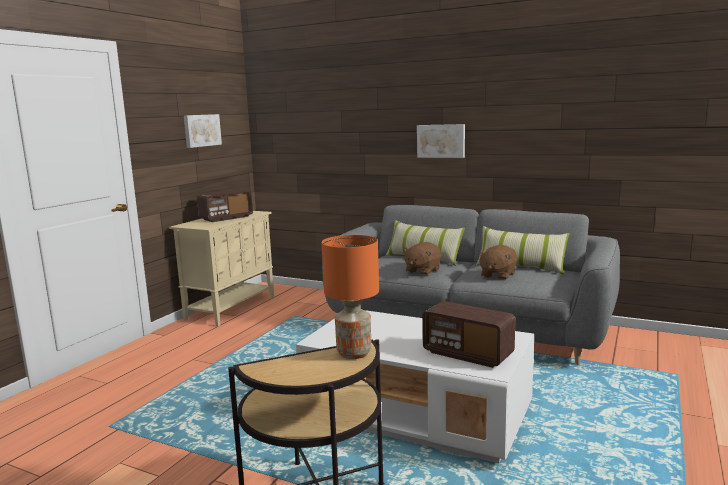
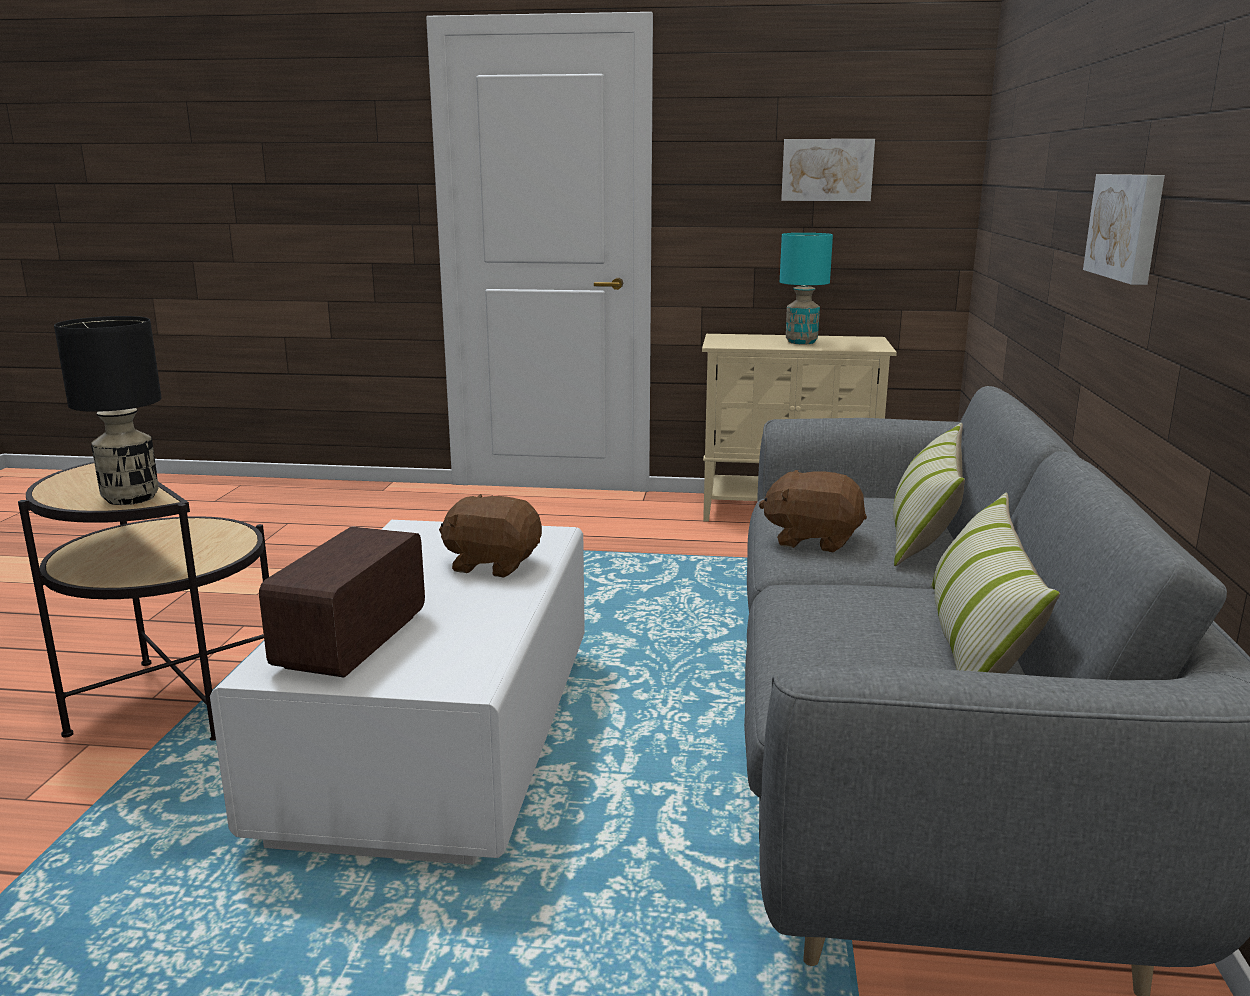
camera: 70 degrees right, 5 degrees up
radio [197,189,253,222] -> turquoise table lamp [780,233,833,344]
orange table lamp [322,235,379,359] -> black table lamp [54,316,162,505]
brown plush toy [478,245,517,280] -> brown plush toy moved to [439,494,542,578]

